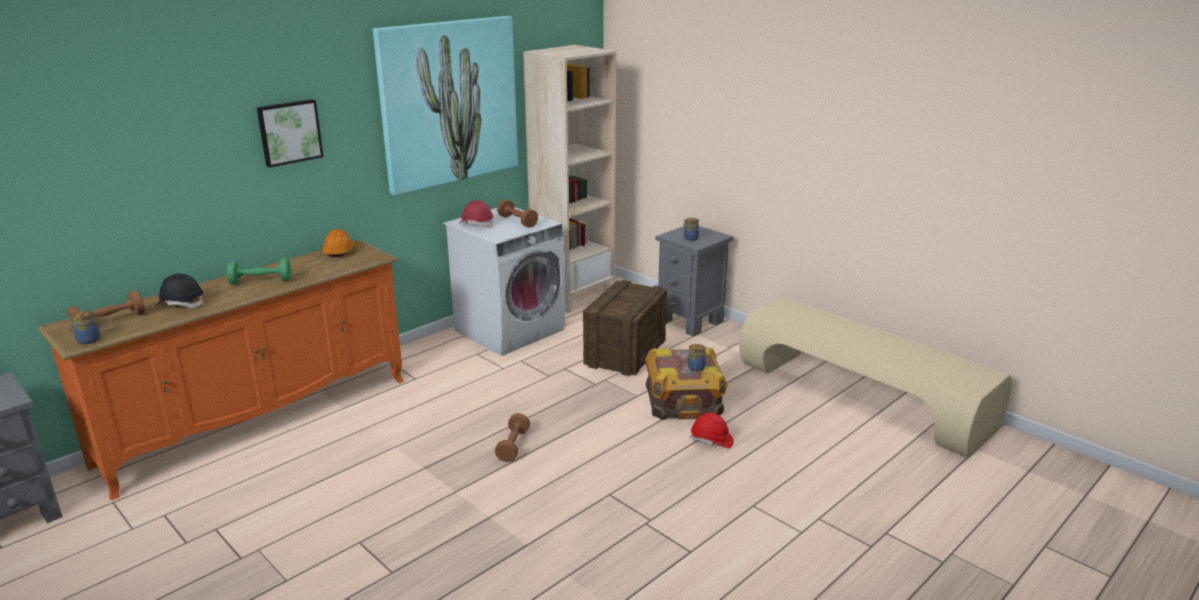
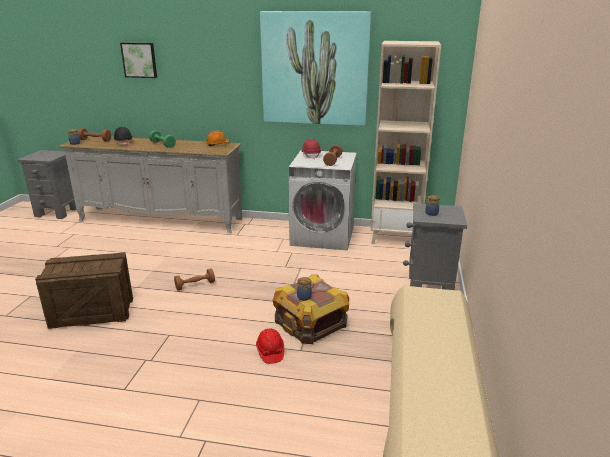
camera: 55 degrees right, 0 degrees up
orange cabinet [38,240,404,500] -> grey cabinet [58,136,242,234]
picture [257,99,324,168] -> picture moved to [120,43,157,78]
crate [583,280,667,376] -> crate moved to [35,252,133,329]

